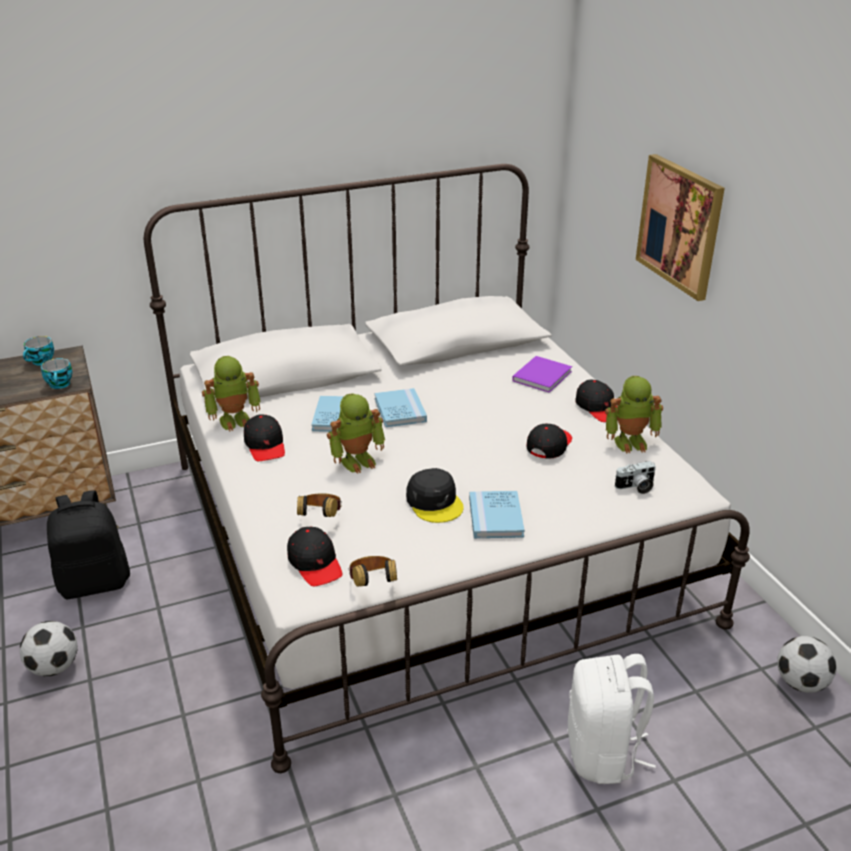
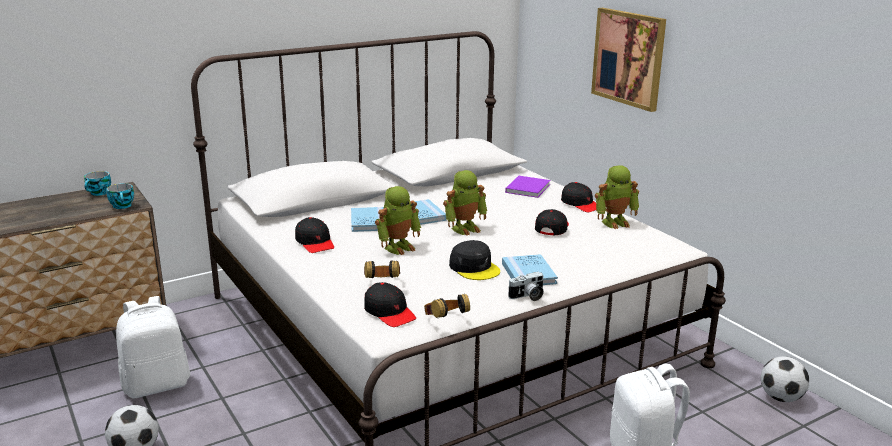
camera: 10 degrees left, 10 degrees down
black backpack [47,490,130,599] -> white backpack [116,296,190,399]
toy robot [202,356,261,431] -> toy robot moved to [443,170,487,236]
camera [615,461,656,494] -> camera moved to [508,272,544,301]

